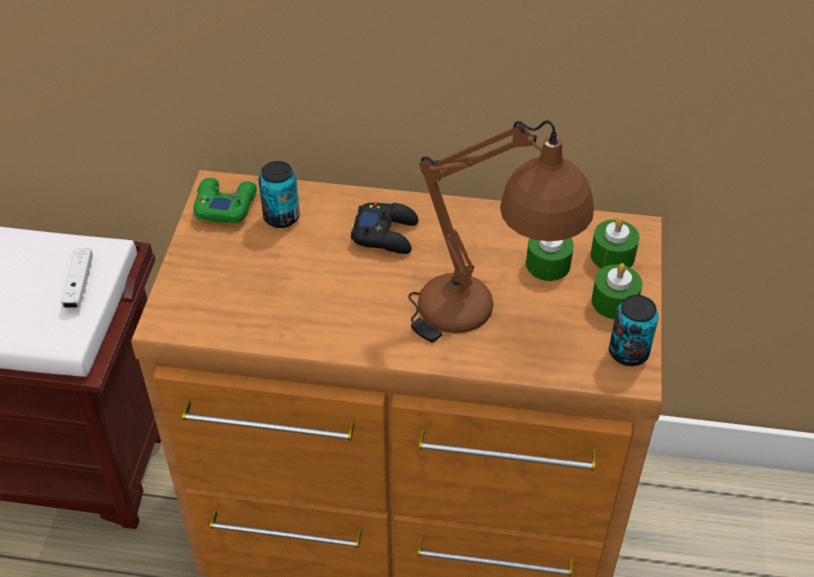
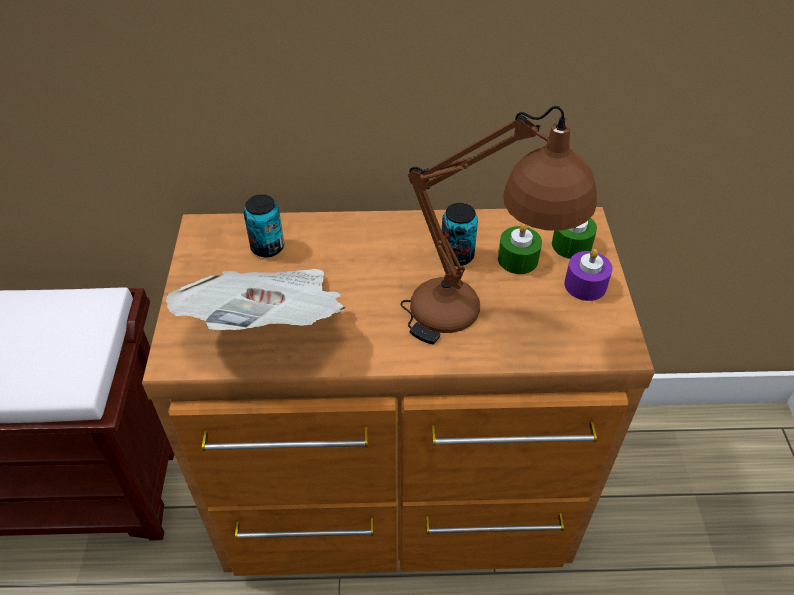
camera: 10 degrees left, 0 degrees up
white game controller [61,248,93,309] -> none
green game controller [194,178,257,223] -> none
black game controller [351,203,418,254] -> none
green candle [592,263,642,319] -> purple candle [564,249,612,301]
can [609,295,659,366] -> can moved to [442,203,478,266]
none -> newspaper [166,269,345,330]

